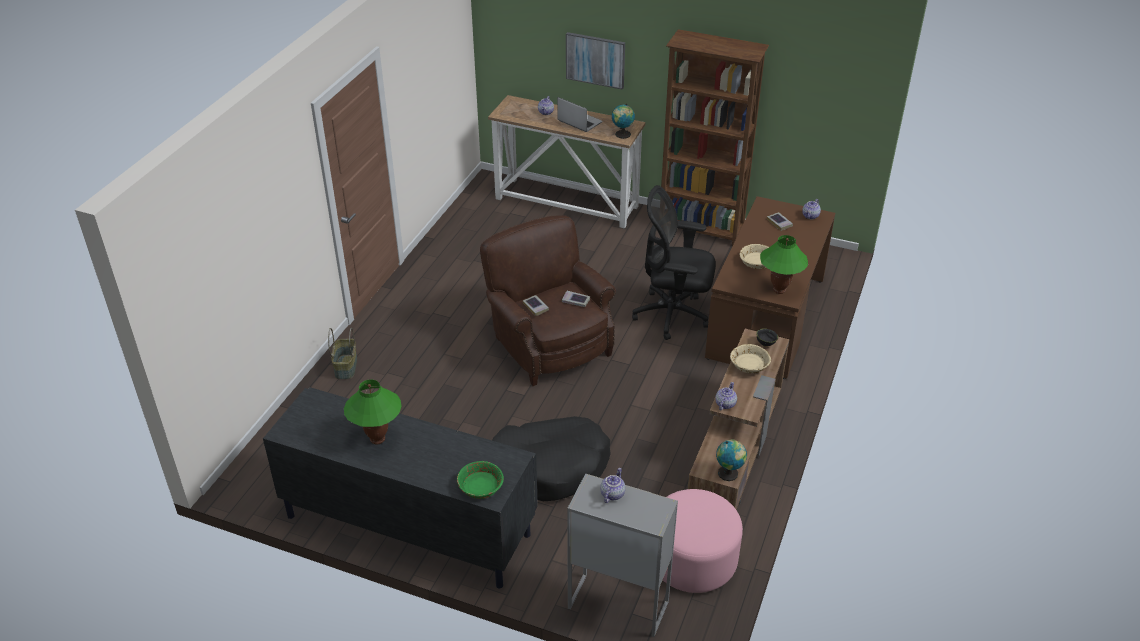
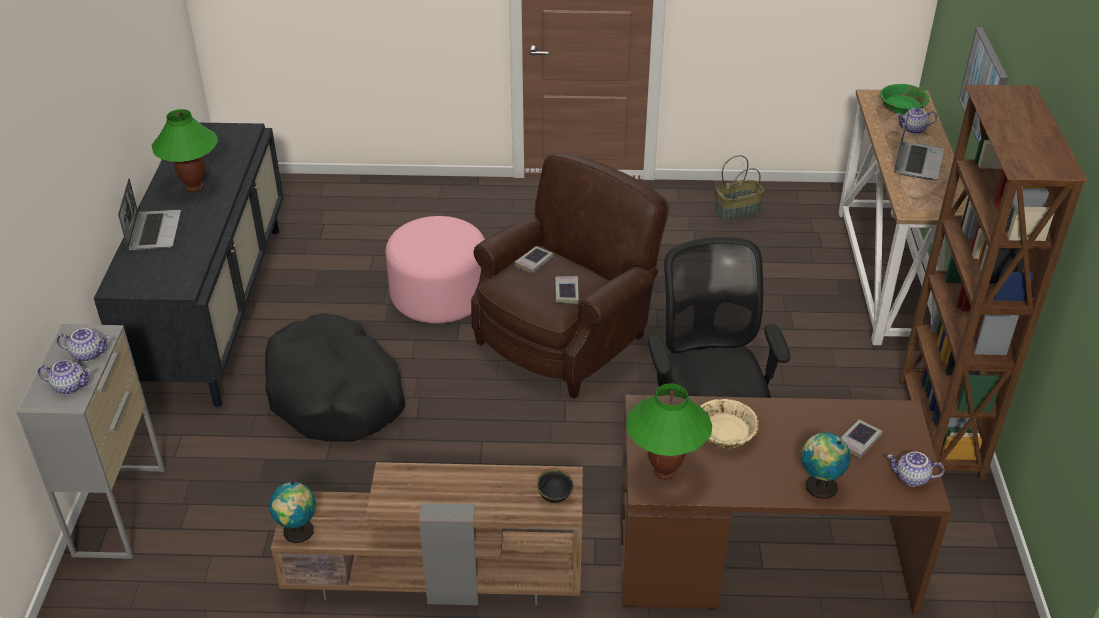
camera: 70 degrees right, 0 degrees up
basket [328,328,357,379] -> basket moved to [715,155,765,221]
green bowl [457,461,504,499] -> green bowl moved to [880,84,929,114]
globe [612,104,635,139] -> globe moved to [801,432,851,499]
pink ottoman [663,489,743,593] -> pink ottoman moved to [385,216,485,324]
teapot [715,382,737,410] -> teapot moved to [38,360,91,394]
beige bowl [730,344,771,373] -> none
none -> laptop [118,179,181,250]

